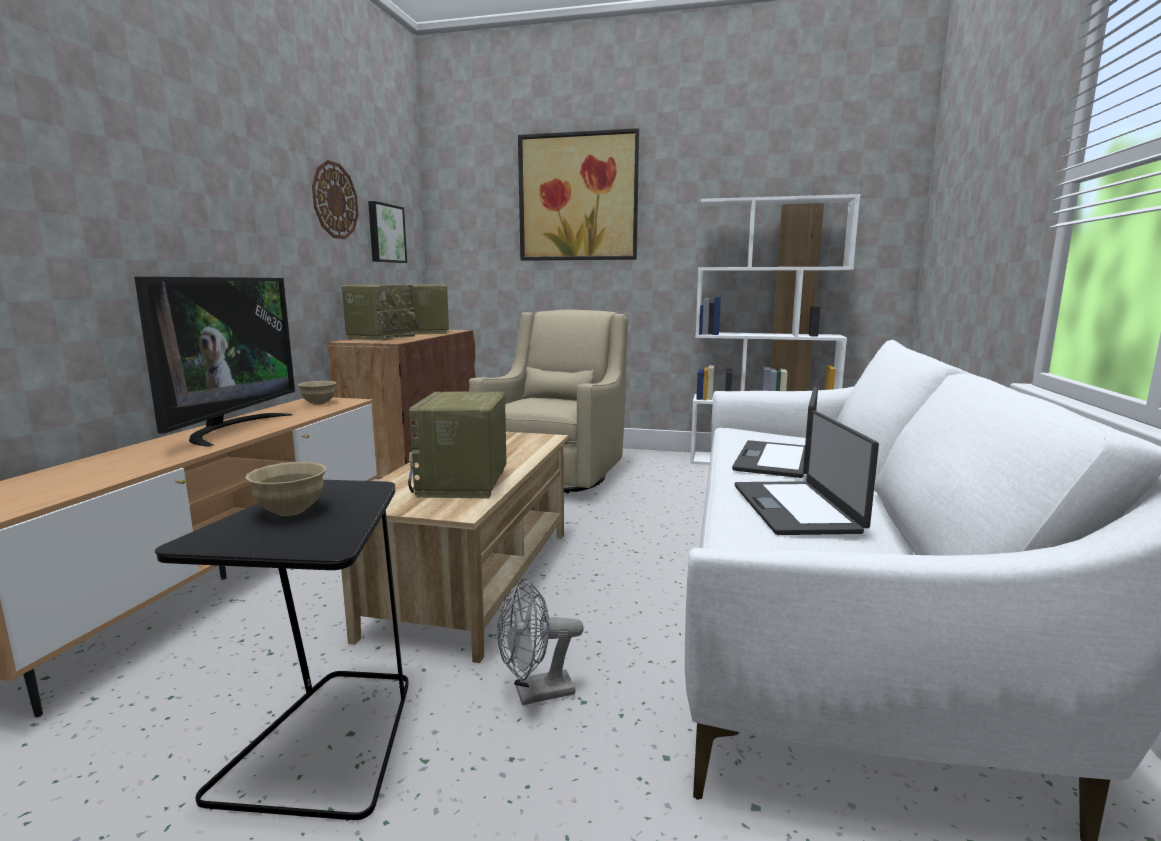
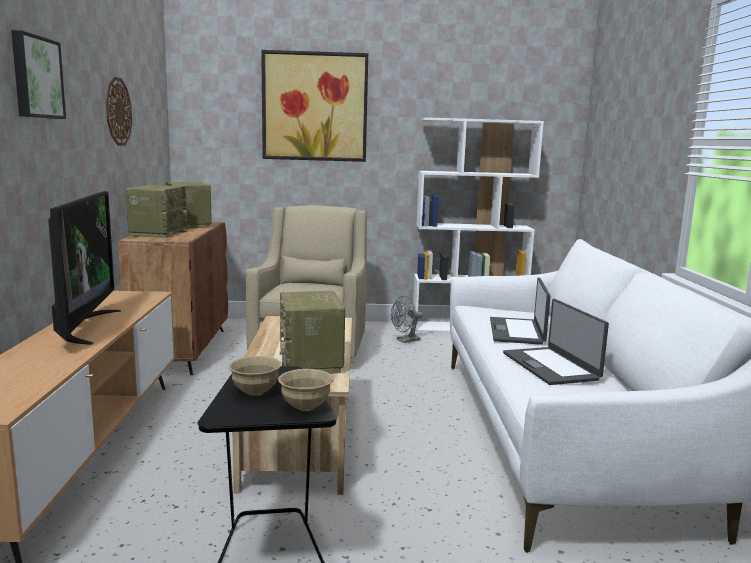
camera: 15 degrees left, 0 degrees up
beige bowl [298,381,337,405] -> beige bowl moved to [278,369,333,411]
picture [368,201,407,263] -> picture moved to [11,30,66,119]
grey fan [497,578,584,705] -> grey fan moved to [391,296,423,343]

